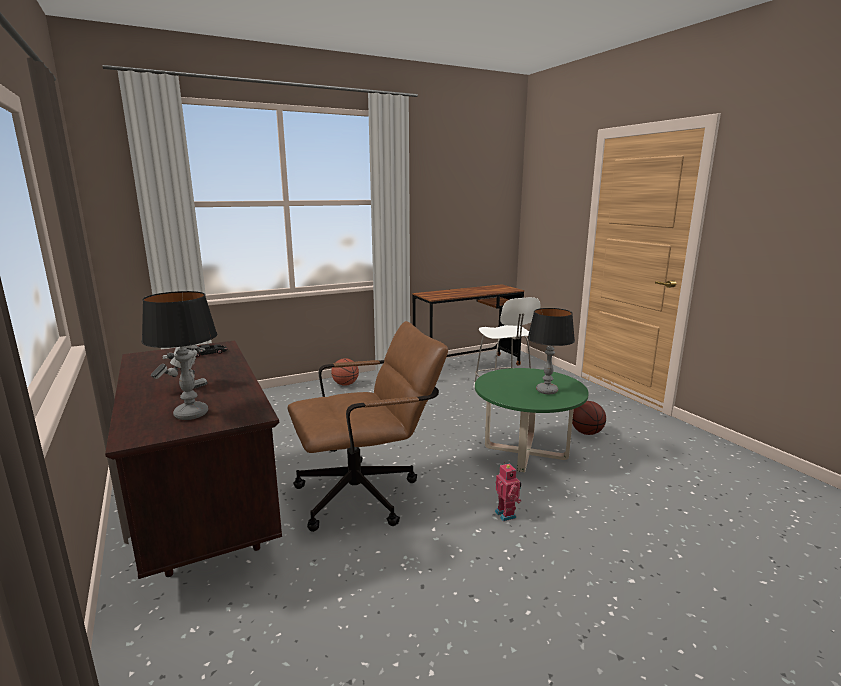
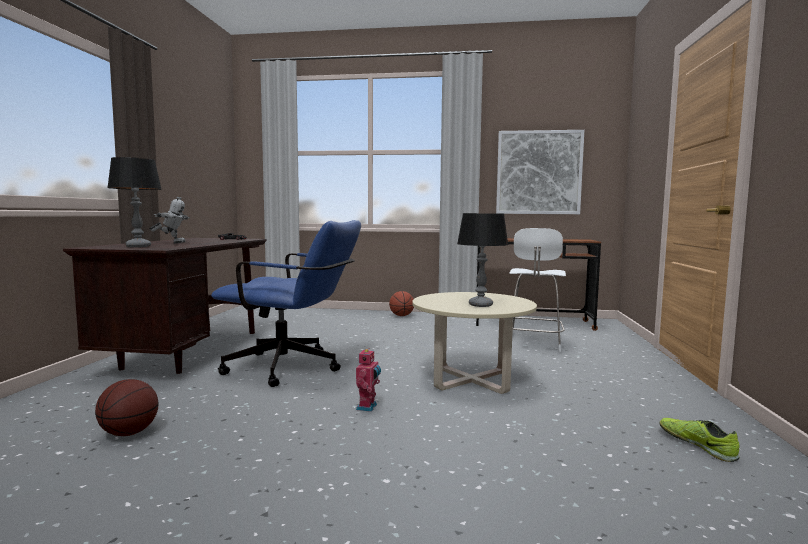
camera: 35 degrees right, 10 degrees down
brown office chair [288,321,448,532] -> blue office chair [211,220,361,387]
green coffee table [475,368,589,472] -> beige coffee table [412,292,537,394]
basketball [572,401,606,435] -> basketball moved to [95,379,158,436]
none -> picture [496,130,584,214]
none -> shoe [659,418,739,462]

